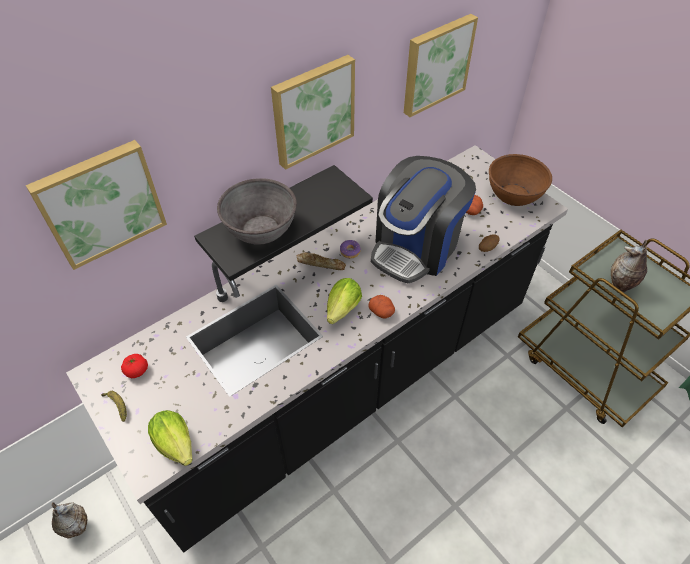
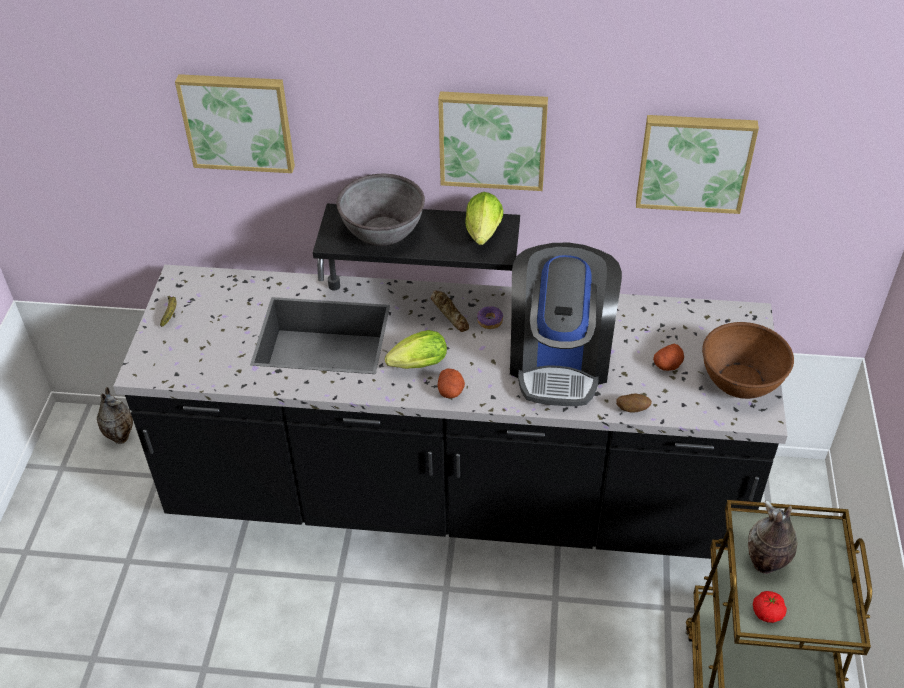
camera: 45 degrees right, 5 degrees down
tomato [121,354,148,378] -> tomato moved to [753,591,787,623]
lettuce [148,410,193,466] -> lettuce moved to [465,192,503,245]
coffee machine [371,156,476,283] -> coffee machine turned 75 degrees counterclockwise [510,243,622,406]

